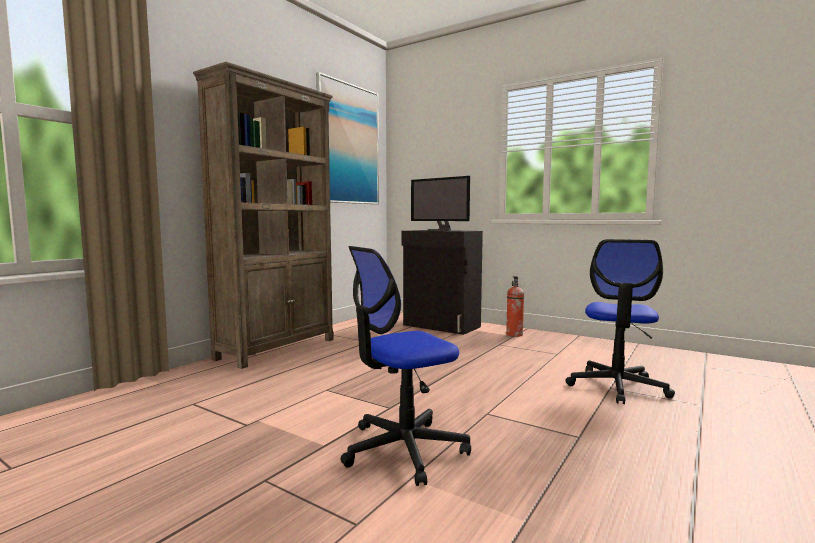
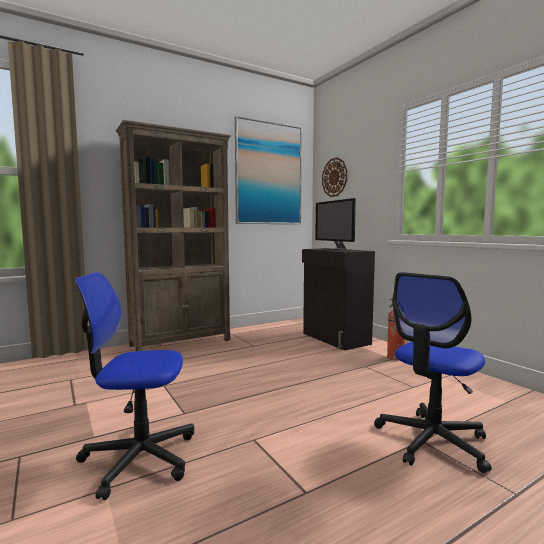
camera: 25 degrees right, 0 degrees up
none -> wall clock [322,157,347,197]

